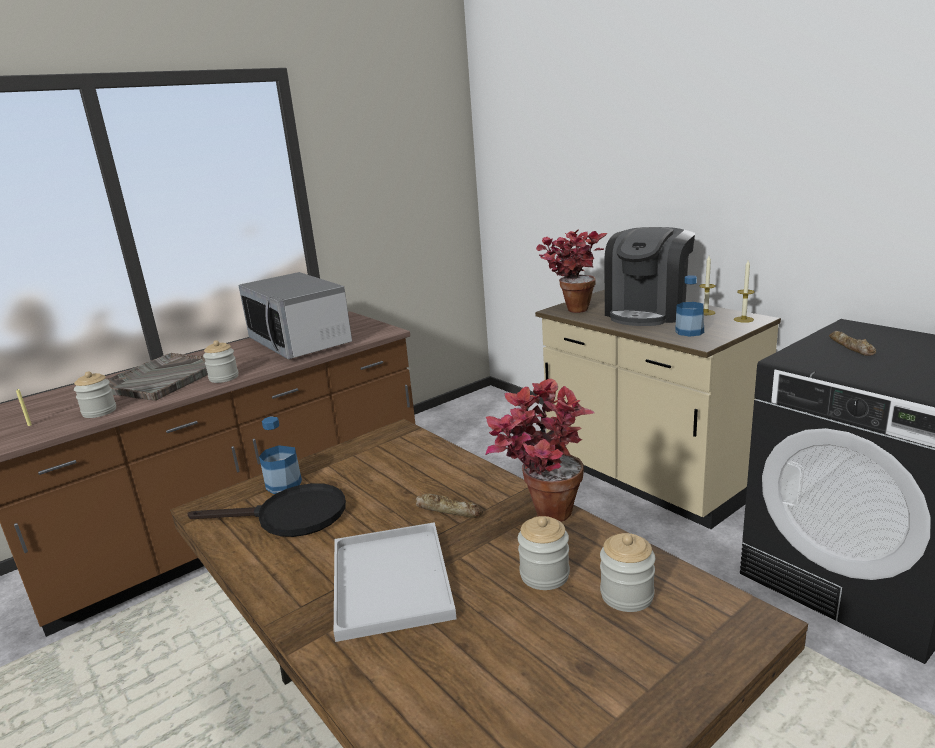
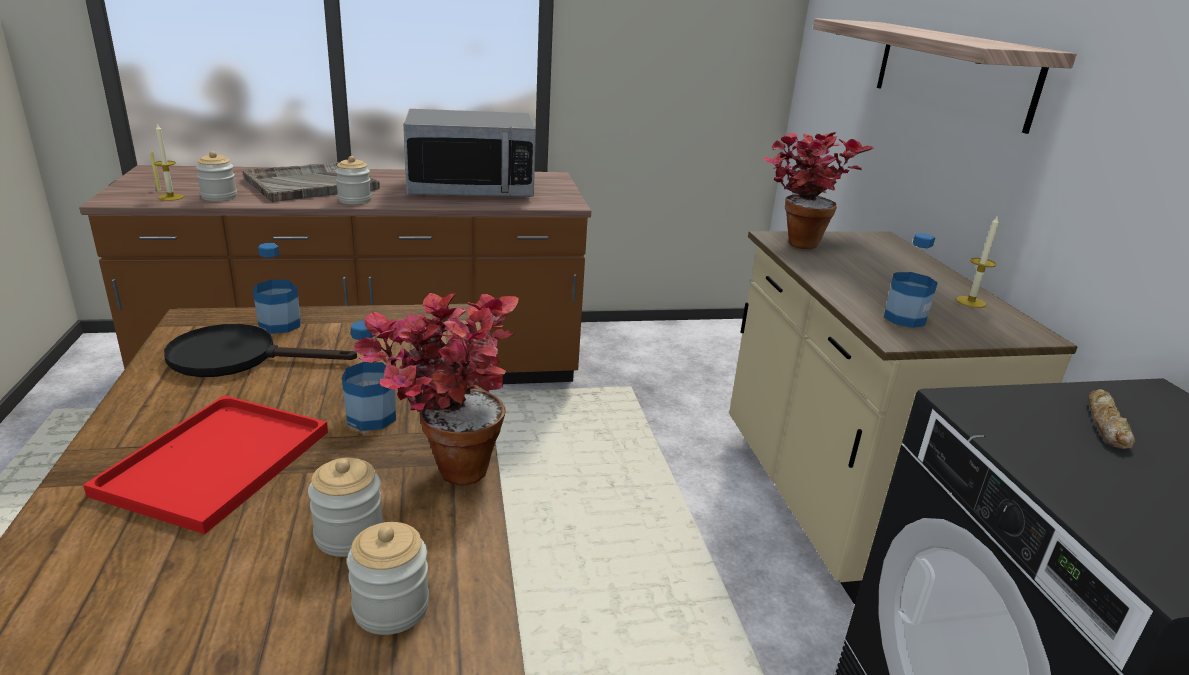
camera: 25 degrees right, 5 degrees up
black frying pan [187,483,346,537] -> black frying pan turned 150 degrees clockwise [164,324,357,377]
microwave [238,272,352,359] -> microwave turned 90 degrees counterclockwise [403,109,536,197]
white tray [334,522,457,642] -> red tray [83,395,328,534]
bread [416,493,483,518] -> bottle [342,321,396,431]
coffee machine [604,227,695,326] -> none
candle [734,260,755,323] -> candle moved to [154,123,184,201]
none -> shelf [813,18,1077,134]

